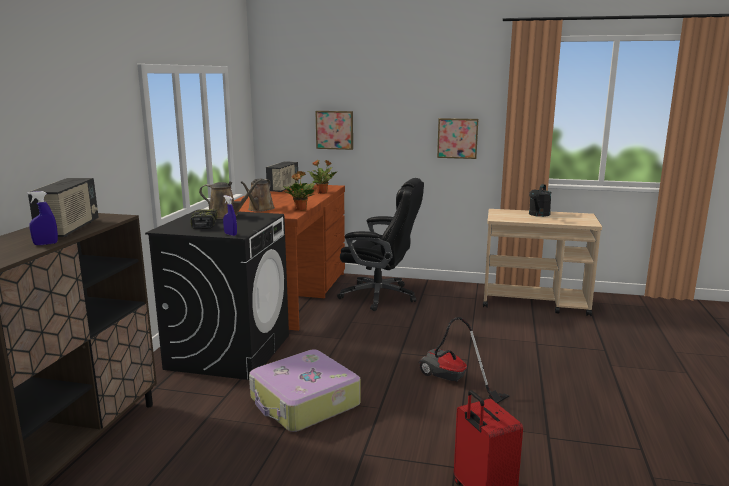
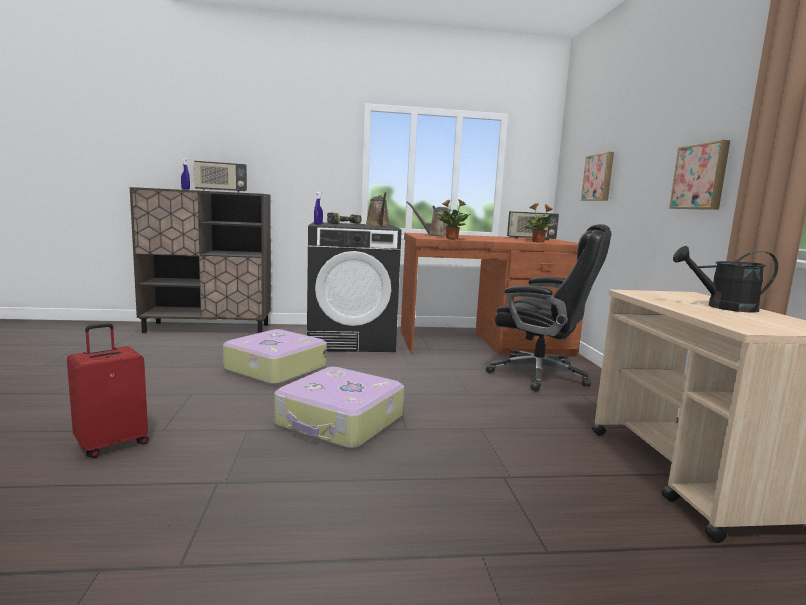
camera: 70 degrees right, 5 degrees down
black office chair [337,178,424,311] -> black office chair turned 60 degrees counterclockwise [486,224,612,392]
vacuum cleaner [419,317,510,404] -> suitcase [274,367,404,449]

